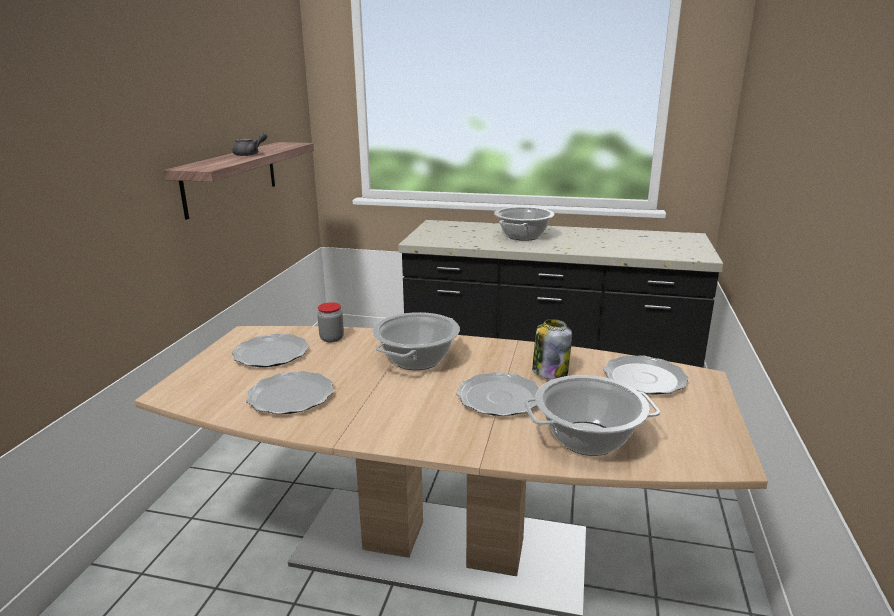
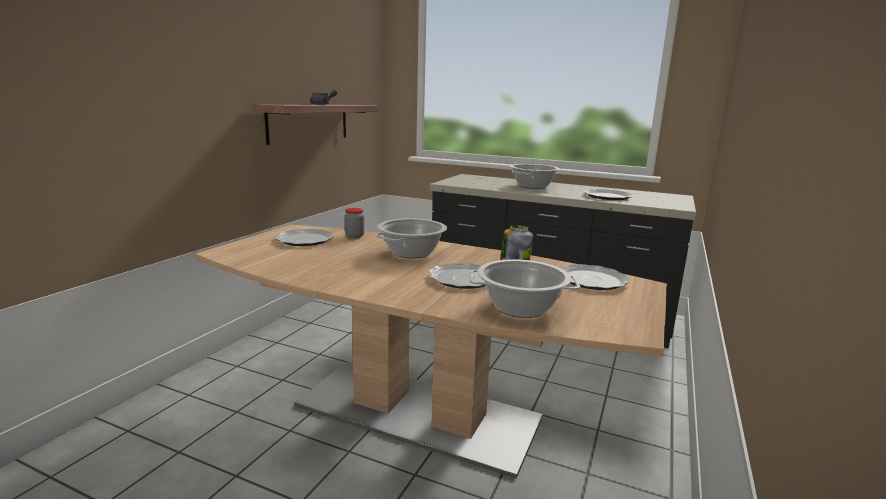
camera: 10 degrees right, 5 degrees down
plate [246,371,334,414] -> plate moved to [584,189,633,200]

